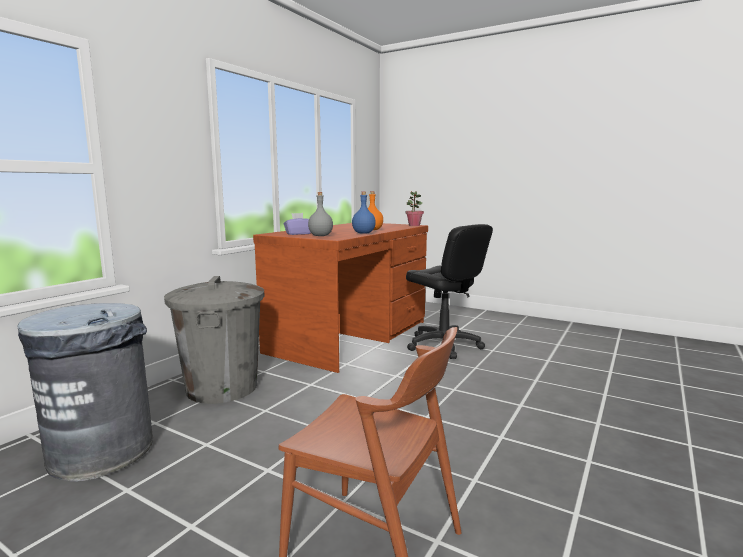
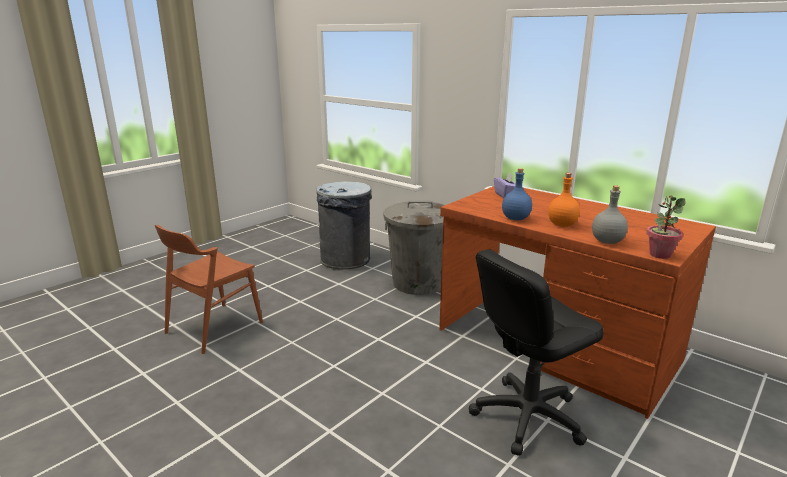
camera: 100 degrees right, 10 degrees up
grey bottle [308,192,333,236] -> grey bottle moved to [592,185,628,244]

